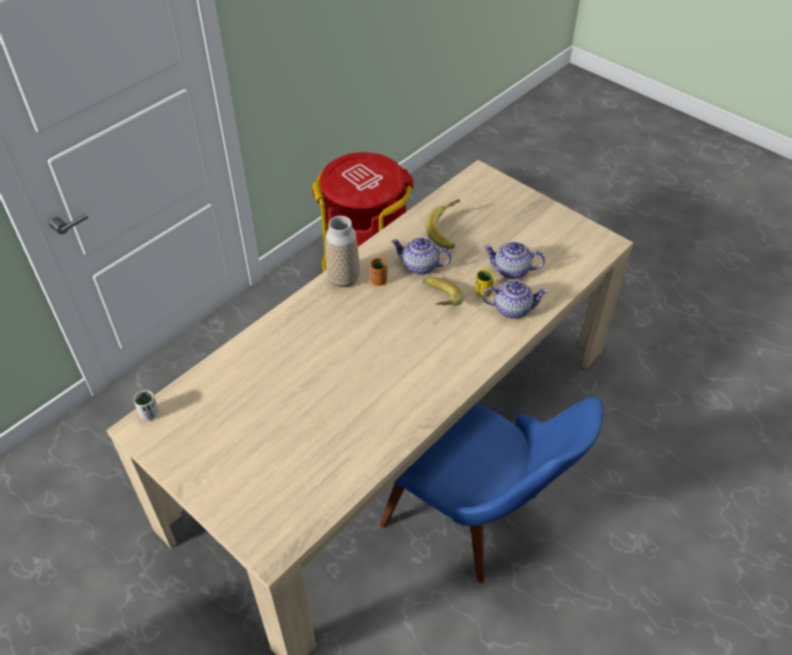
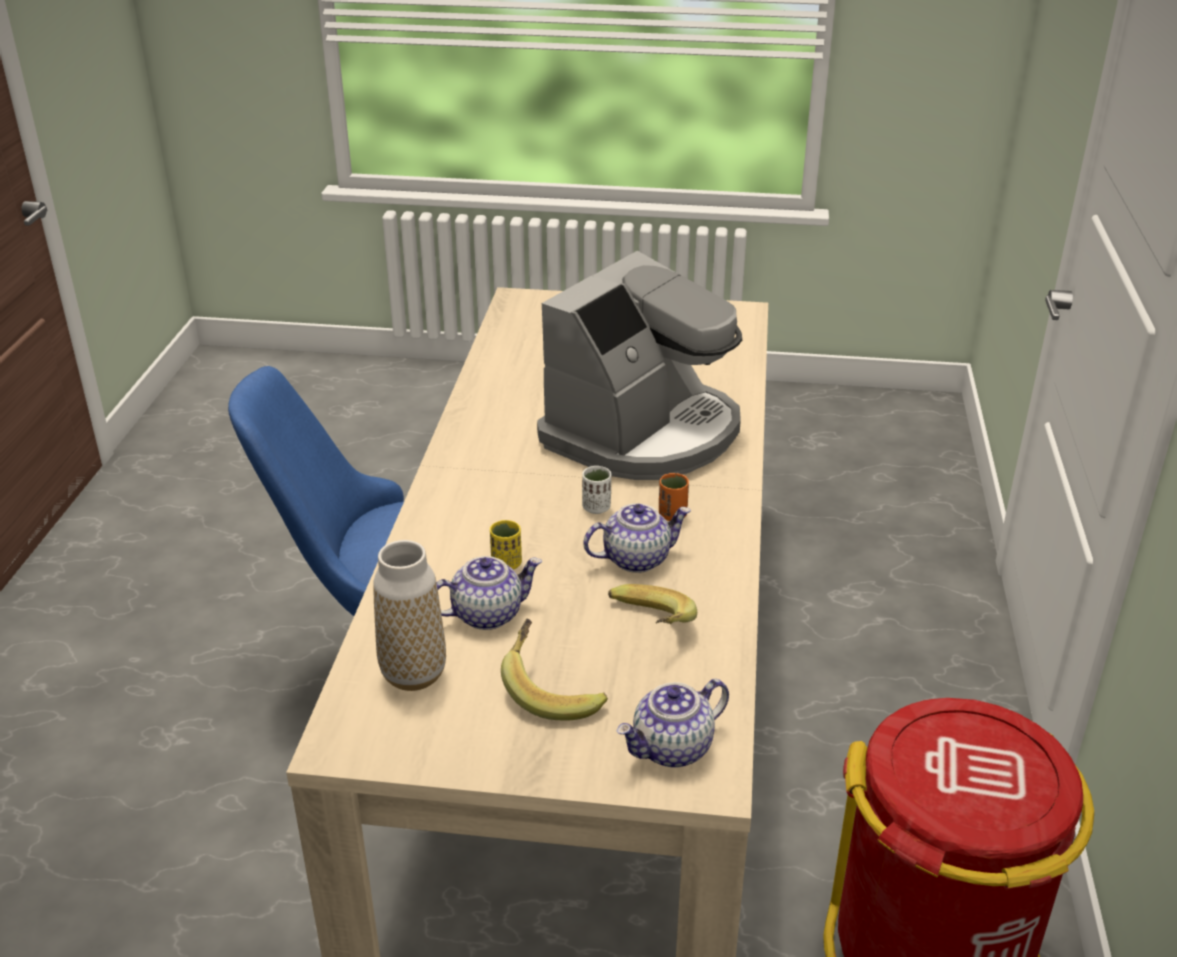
camera: 145 degrees right, 15 degrees down
white cup [134,390,159,421] -> white cup moved to [582,466,611,514]
vase [326,216,360,287] -> vase moved to [373,540,446,691]
banana [423,277,464,306] -> banana moved to [501,619,608,720]
teapot [482,279,548,319] -> teapot moved to [616,679,729,768]
none -> coffee machine [537,251,742,480]

